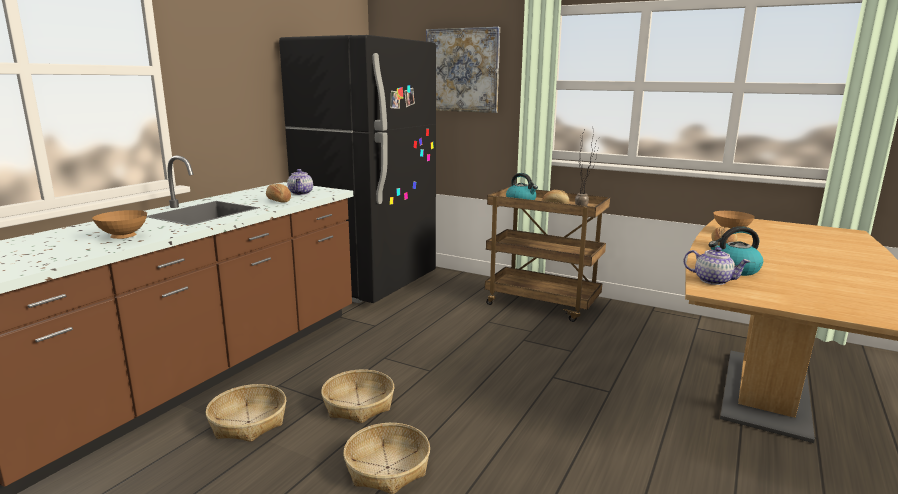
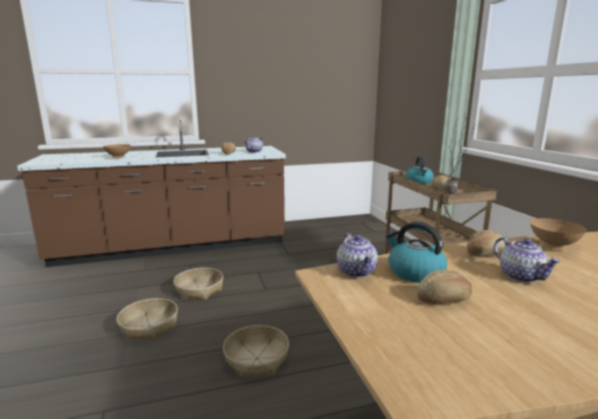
camera: 45 degrees right, 0 degrees up
basket [206,384,286,442] -> basket moved to [223,325,289,378]
black fridge [279,35,436,303] -> none
picture [426,27,500,113] -> none
none -> bread [417,270,472,304]
none -> teapot [494,237,561,283]

